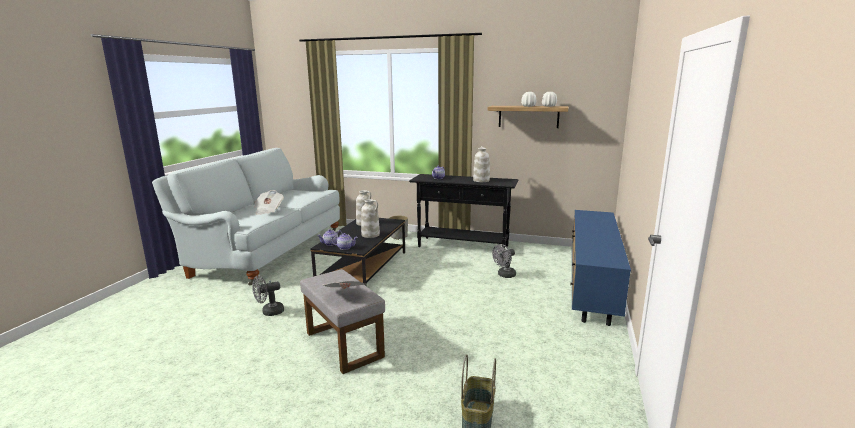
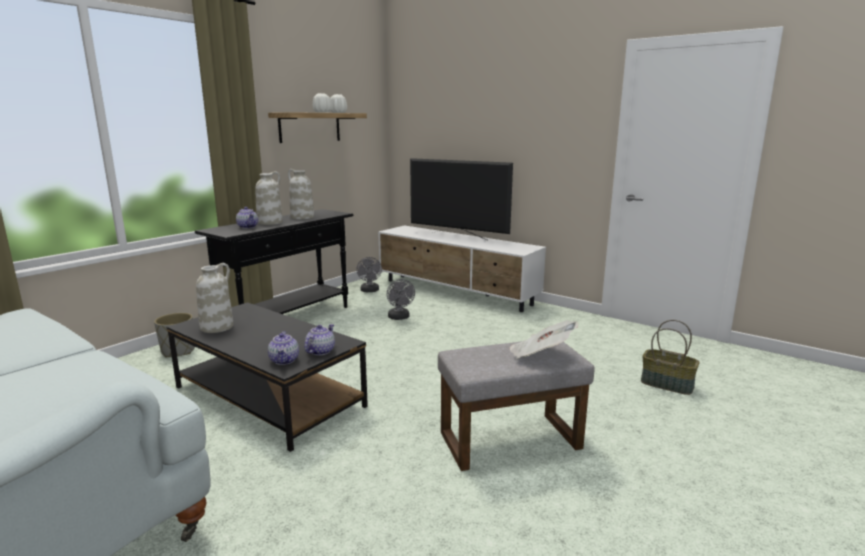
camera: 70 degrees left, 0 degrees up
grey fan [252,275,284,316] -> grey fan moved to [356,257,382,292]
newspaper [254,190,284,215] -> none
white vase [361,199,380,238] -> white vase moved to [255,171,283,225]
blue tv stand [571,210,631,326] -> white tv stand [378,225,546,312]
none -> television [410,158,513,241]

